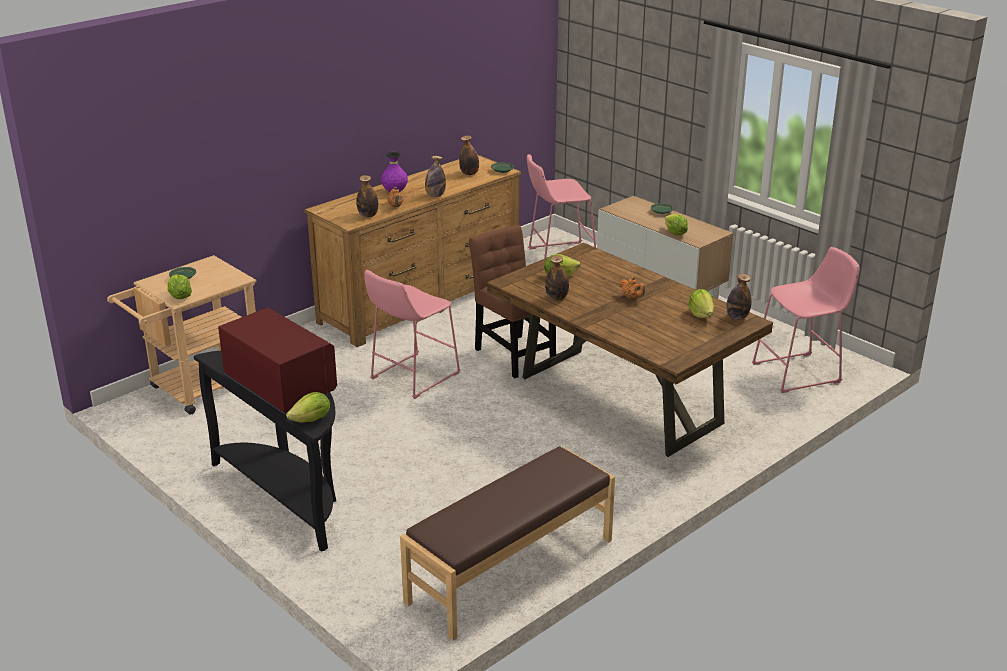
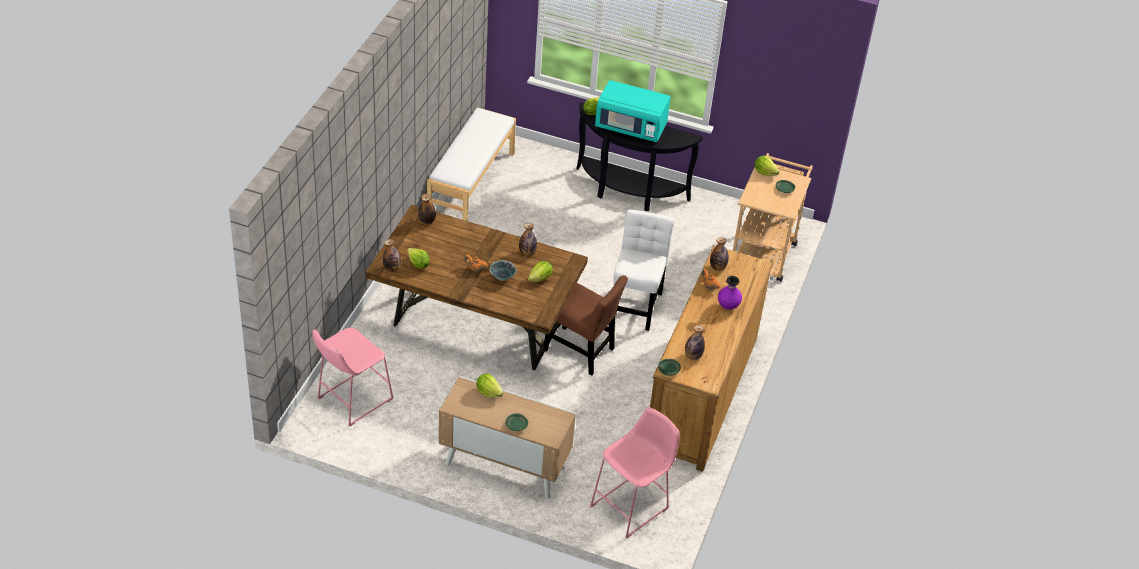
camera: 150 degrees right, 15 degrees up
red microwave [218,308,337,414] -> turquoise microwave [595,80,671,142]
pink stool [364,270,461,399] -> white chair [613,210,675,331]
brown bench [400,446,615,641] -> white bench [427,107,516,221]
bottle [425,156,446,197] -> bottle moved to [418,194,436,224]
none -> bowl [490,260,517,281]

